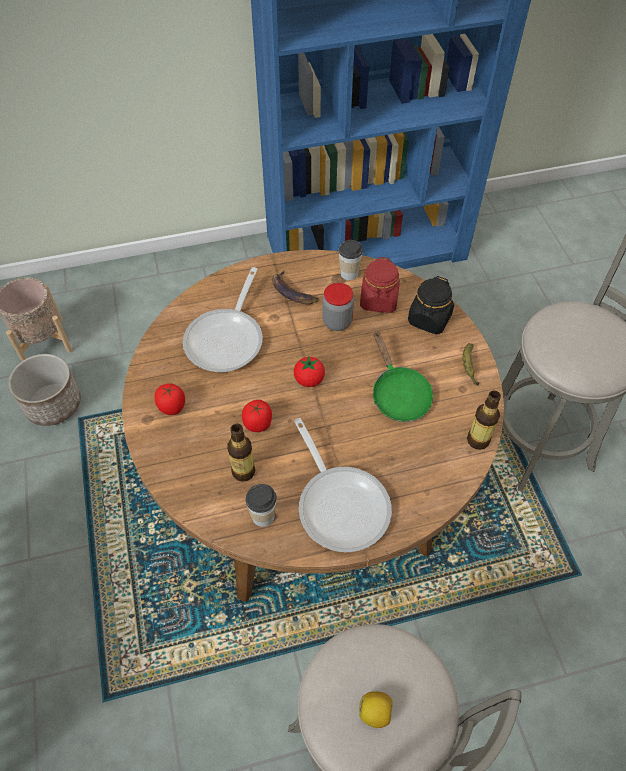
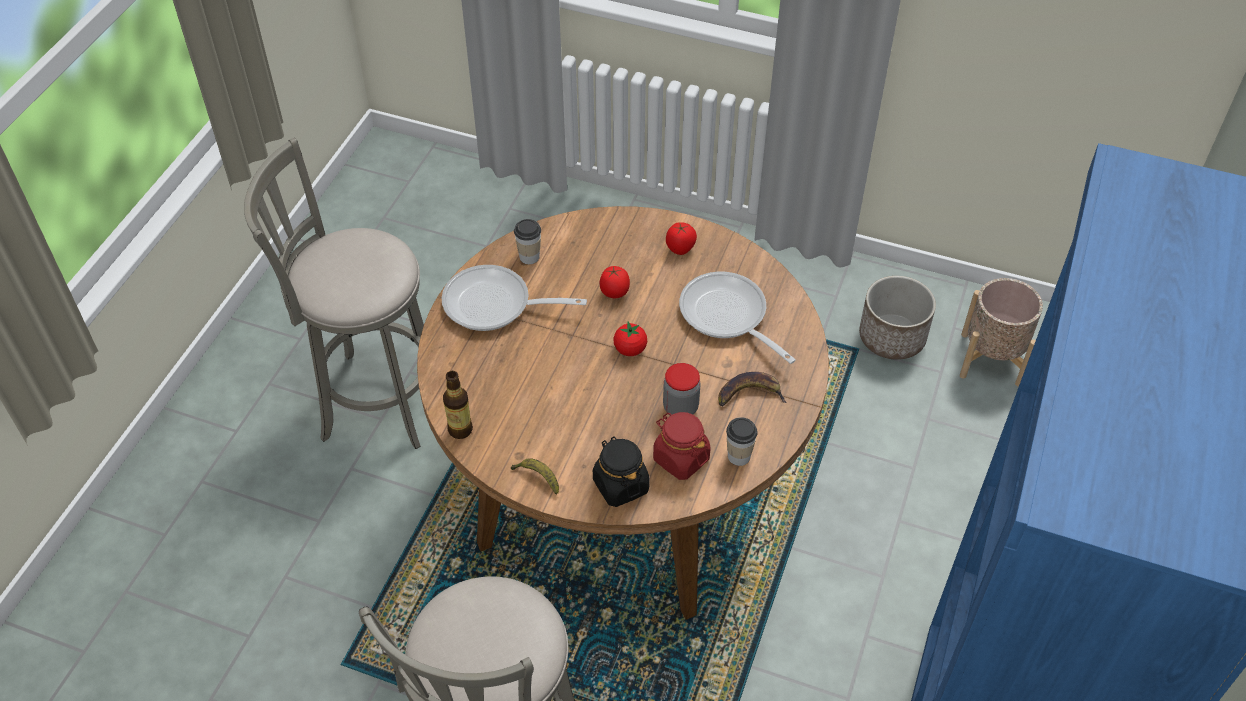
camera: 125 degrees right, 5 degrees down
bottle [227,423,255,482] -> none
lemon [359,691,393,728] -> none
green frying pan [373,331,433,422] -> none

